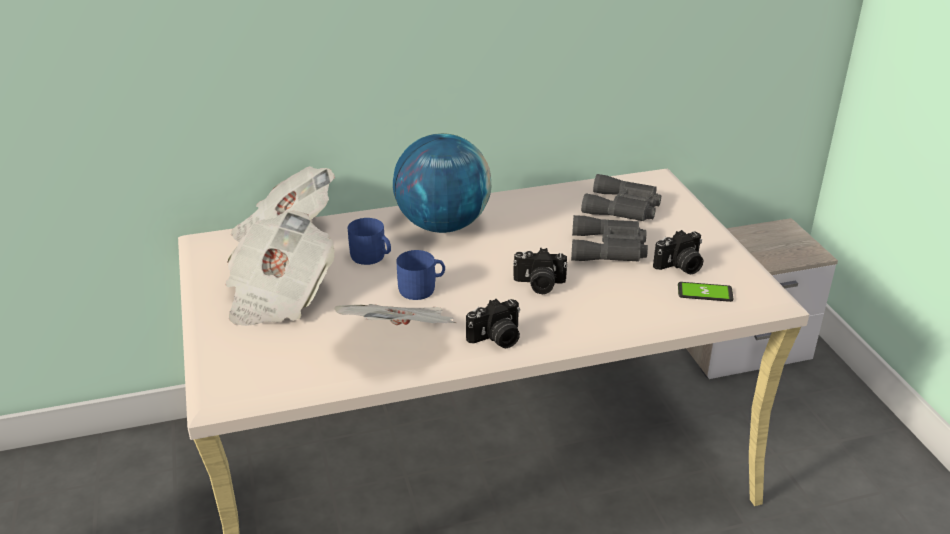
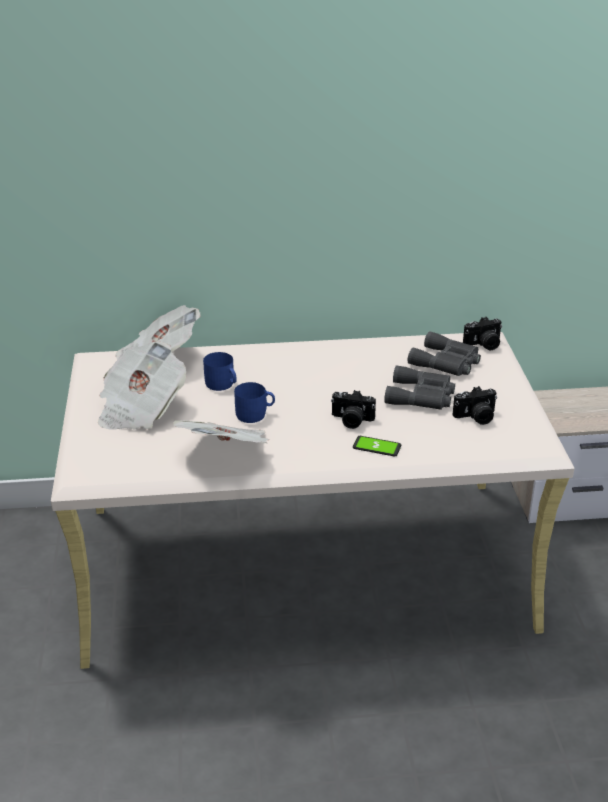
camera: 10 degrees right, 0 degrees up
globe [393,133,491,233] -> none
camera [466,299,520,348] -> camera moved to [463,317,502,350]
phone [678,282,734,302] -> phone moved to [353,436,401,457]

